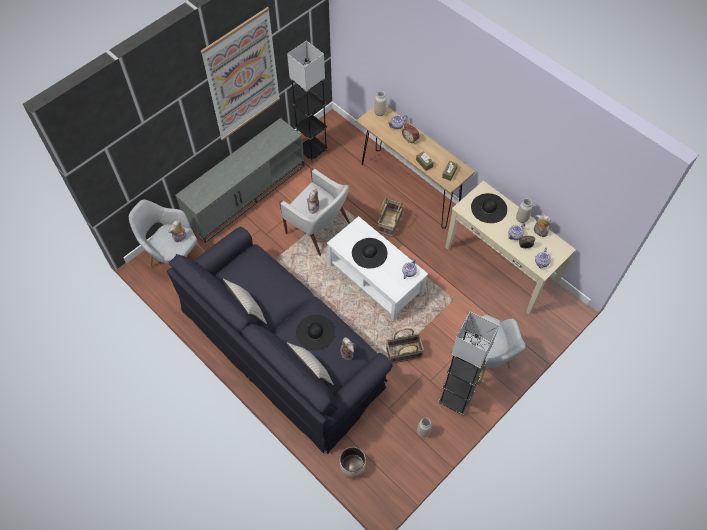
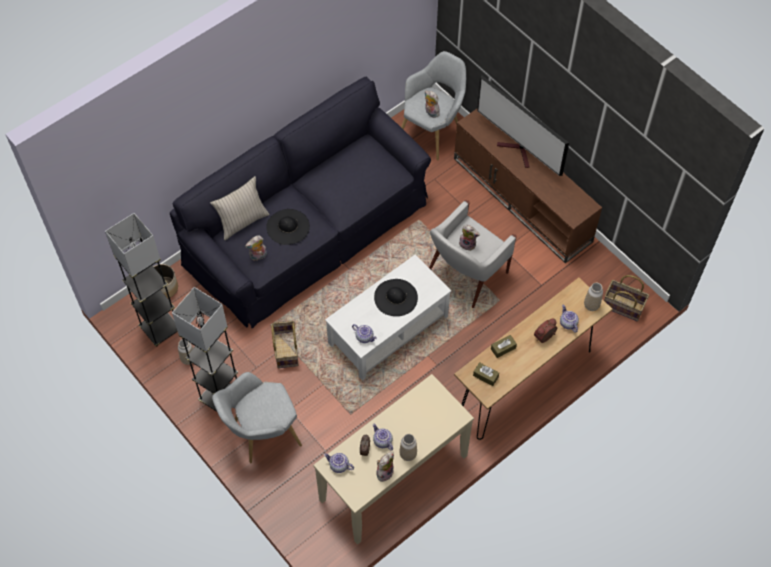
camera: 95 degrees right, 0 degrees up
grey tv stand [175,118,305,243] -> brown tv stand [454,108,602,263]
picture [201,7,280,141] -> none
beige pillow [223,279,267,324] -> none
grey floor lamp [287,40,328,162] -> grey floor lamp moved to [105,213,178,346]
basket [378,197,404,237] -> basket moved to [604,275,649,321]
black hat [471,193,507,223] -> none
none -> television [477,75,569,176]

